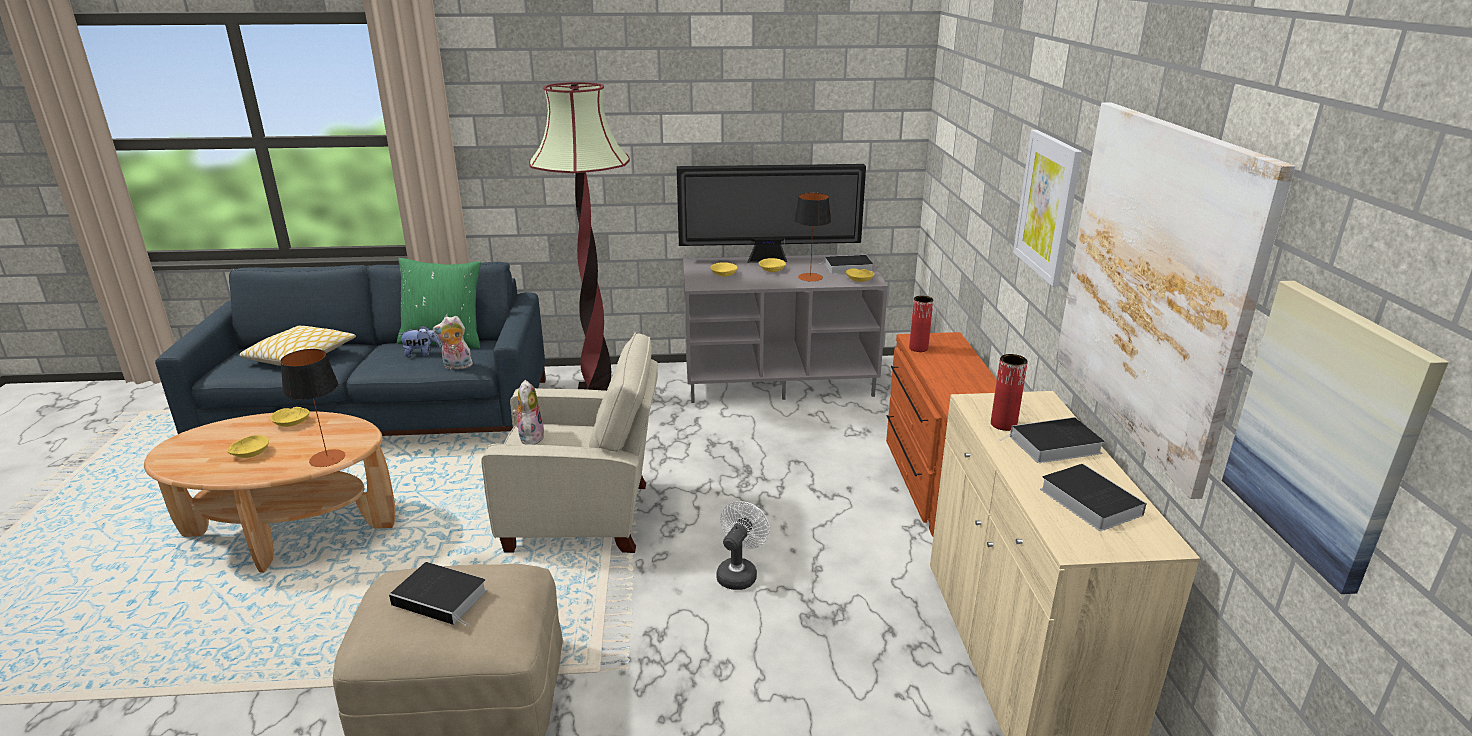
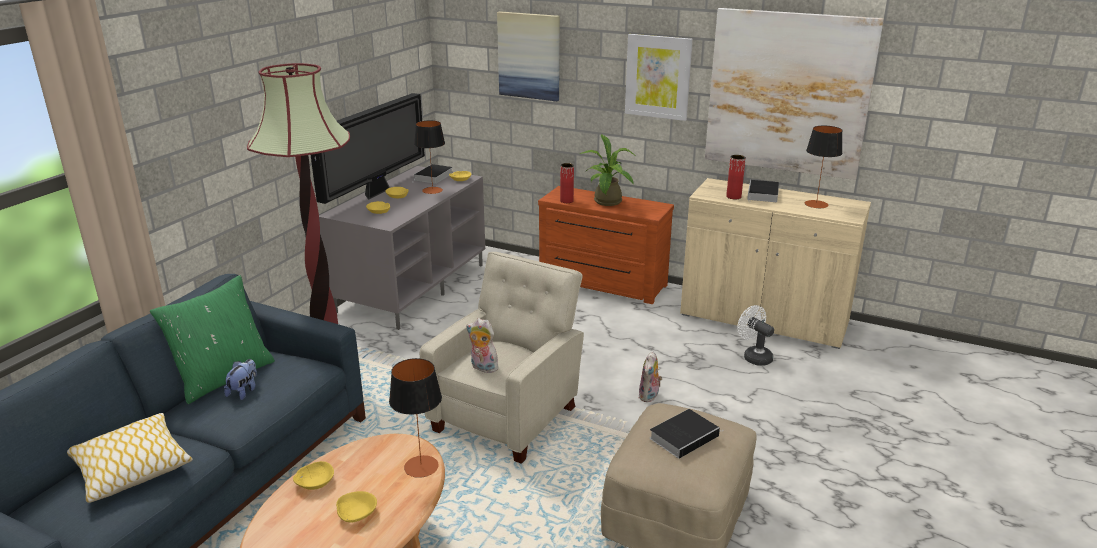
camera: 60 degrees left, 0 degrees up
plush toy [433,316,473,369] -> plush toy moved to [639,351,662,402]
white fan [717,501,770,590] -> white fan moved to [737,305,774,366]
book [1040,464,1147,531] -> table lamp [805,126,843,208]
picture [1222,281,1449,594] -> picture moved to [497,11,560,101]
none -> potted plant [579,134,637,206]

